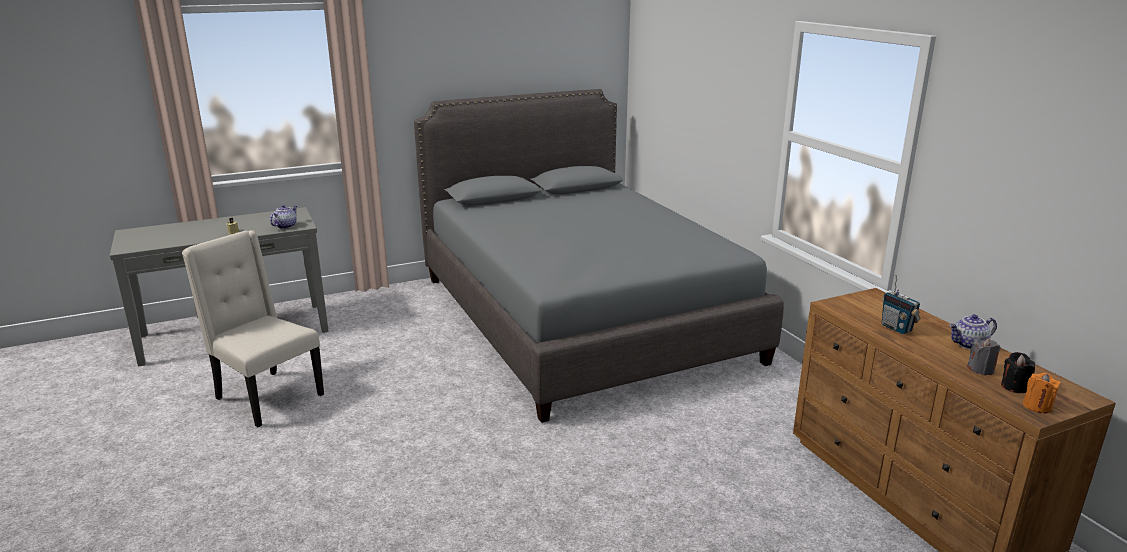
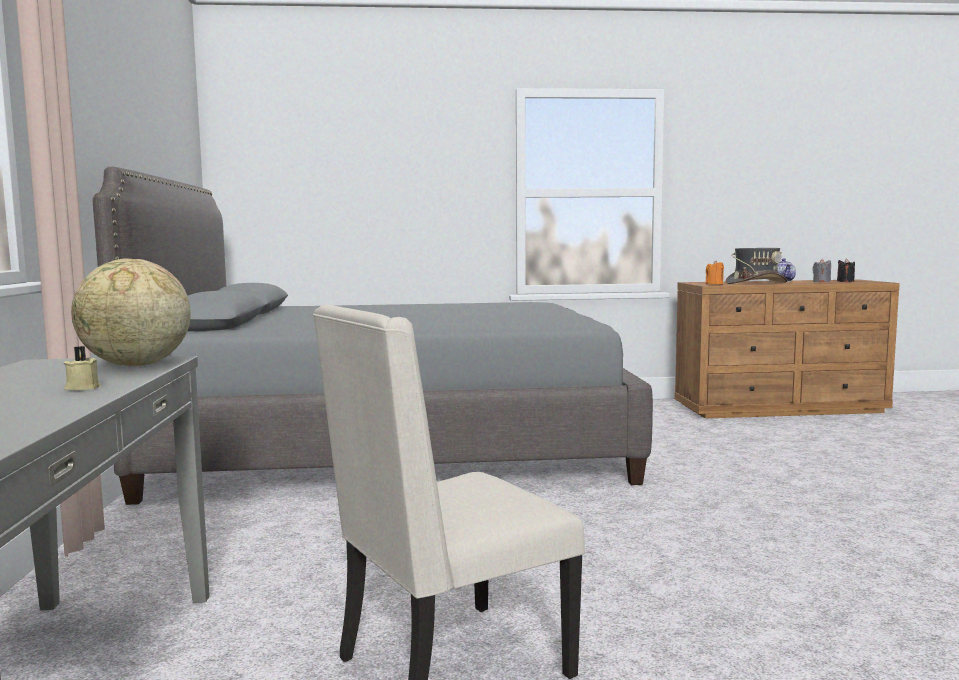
camera: 70 degrees left, 15 degrees down
teapot [270,205,297,229] -> globe [71,258,191,366]
radio [882,275,921,334] -> grey hat [726,248,787,284]
orange candle [1023,373,1061,413] -> orange candle moved to [705,261,724,285]

